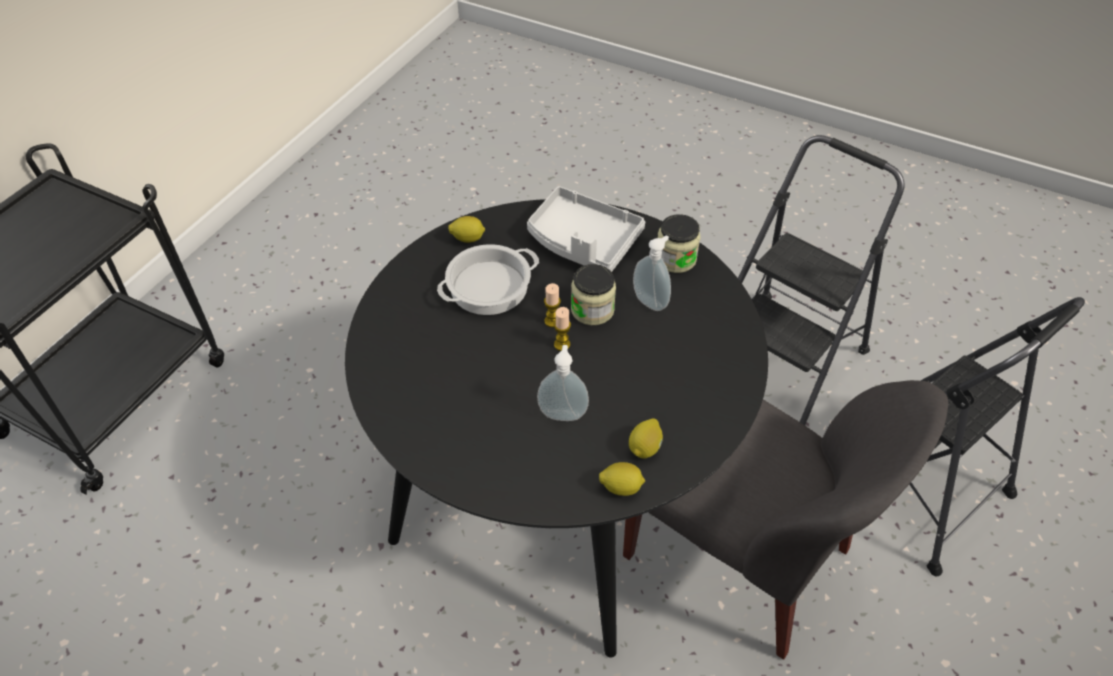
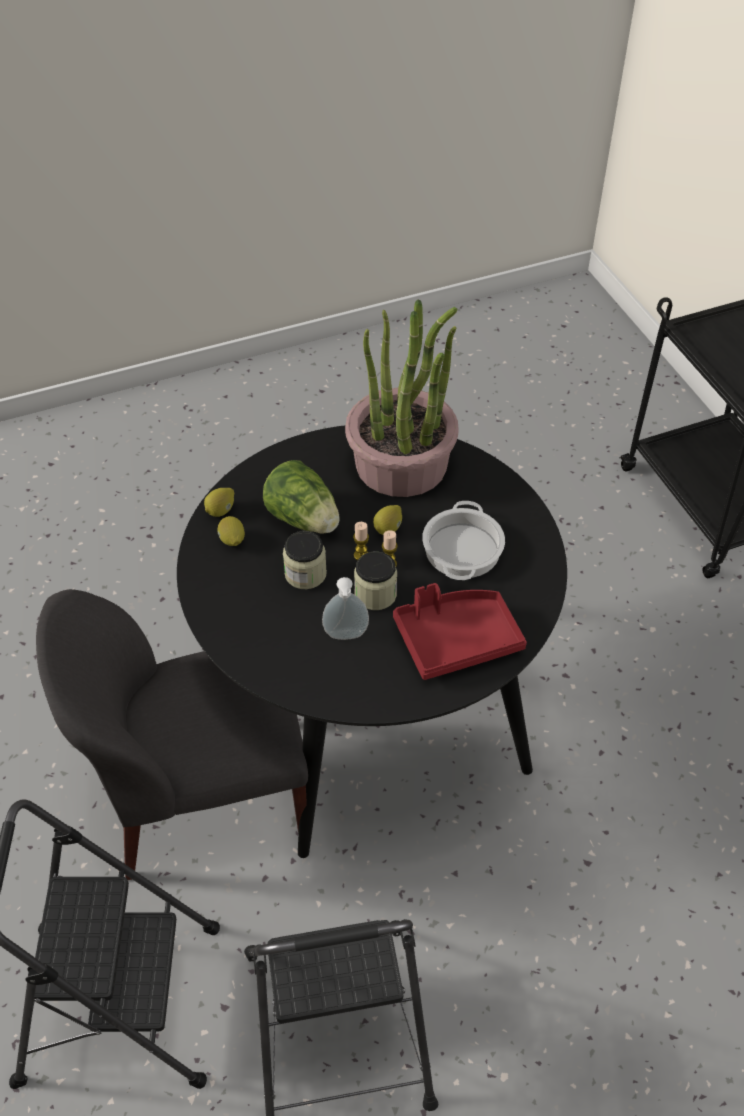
camera: 130 degrees right, 0 degrees up
lemon [448,216,485,243] -> lemon moved to [373,505,402,535]
grey tray [527,186,645,272] -> red tray [393,583,527,680]
soap dispenser [537,345,589,421] -> lettuce [263,460,340,534]
jar [658,214,701,273] -> jar moved to [283,531,327,589]
none -> potted plant [345,299,459,497]

